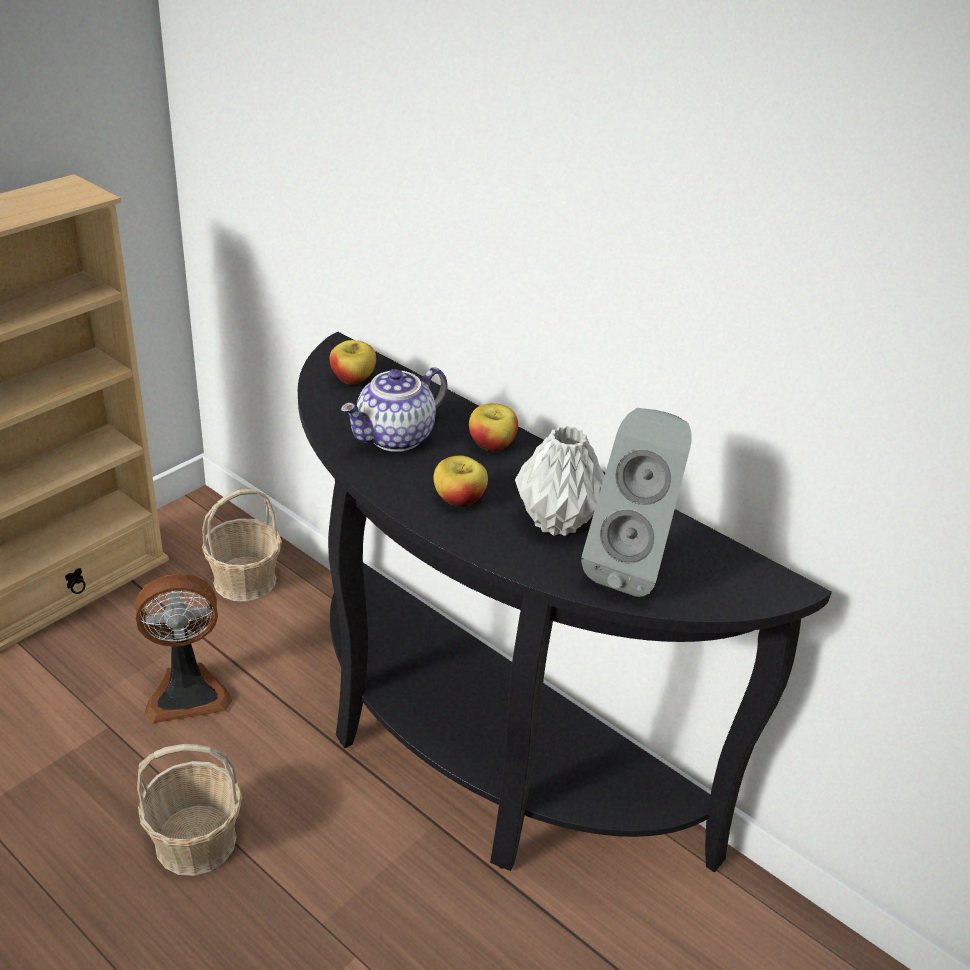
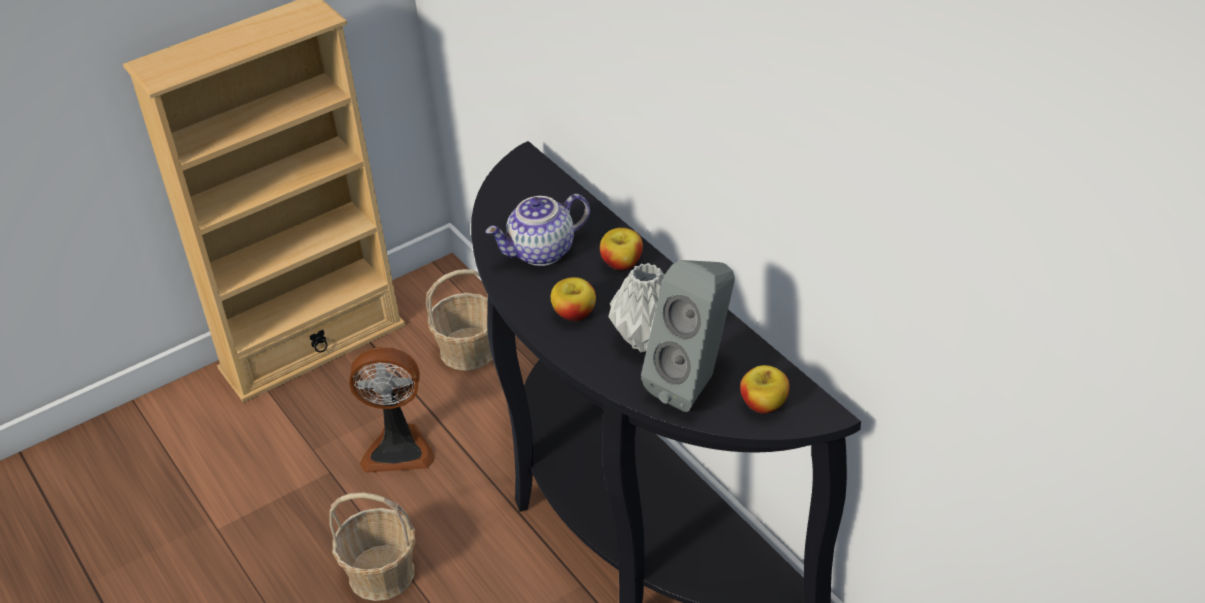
camera: 20 degrees right, 5 degrees up
apple [330,340,376,385] -> apple moved to [740,365,789,414]

